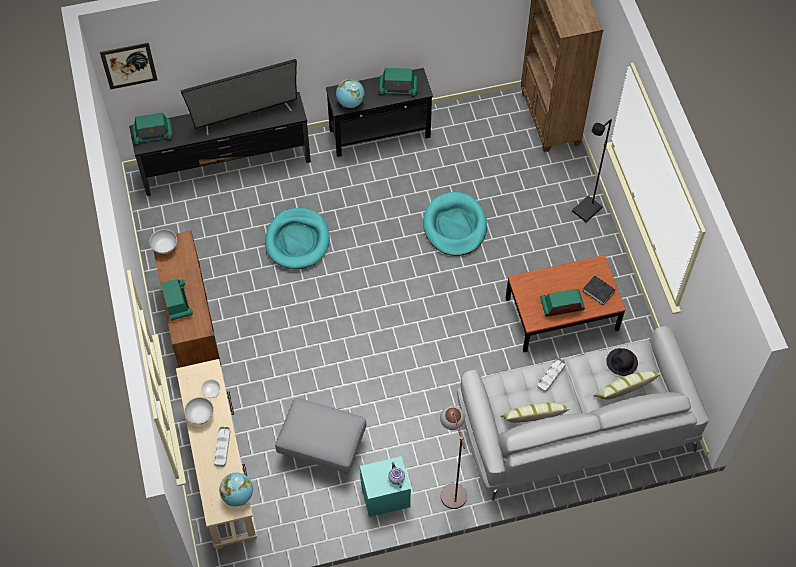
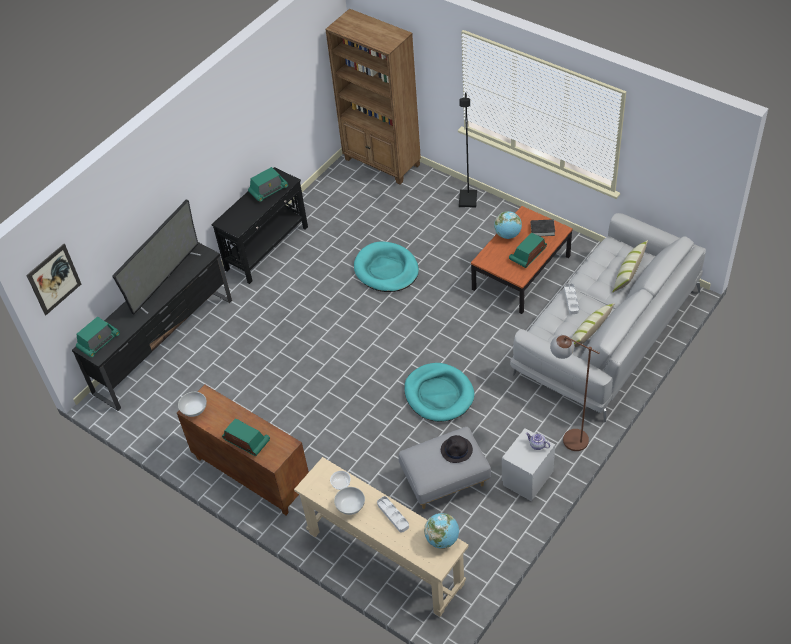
camera: 35 degrees left, 10 degrees down
turquoise dog bed [265,208,330,269] -> turquoise dog bed moved to [404,363,474,422]
globe [336,79,365,108] -> globe moved to [494,211,522,239]
turquoise nightstand [360,456,411,517] -> grey nightstand [502,428,555,501]
black hat [606,348,638,376] -> black hat moved to [441,435,473,463]

